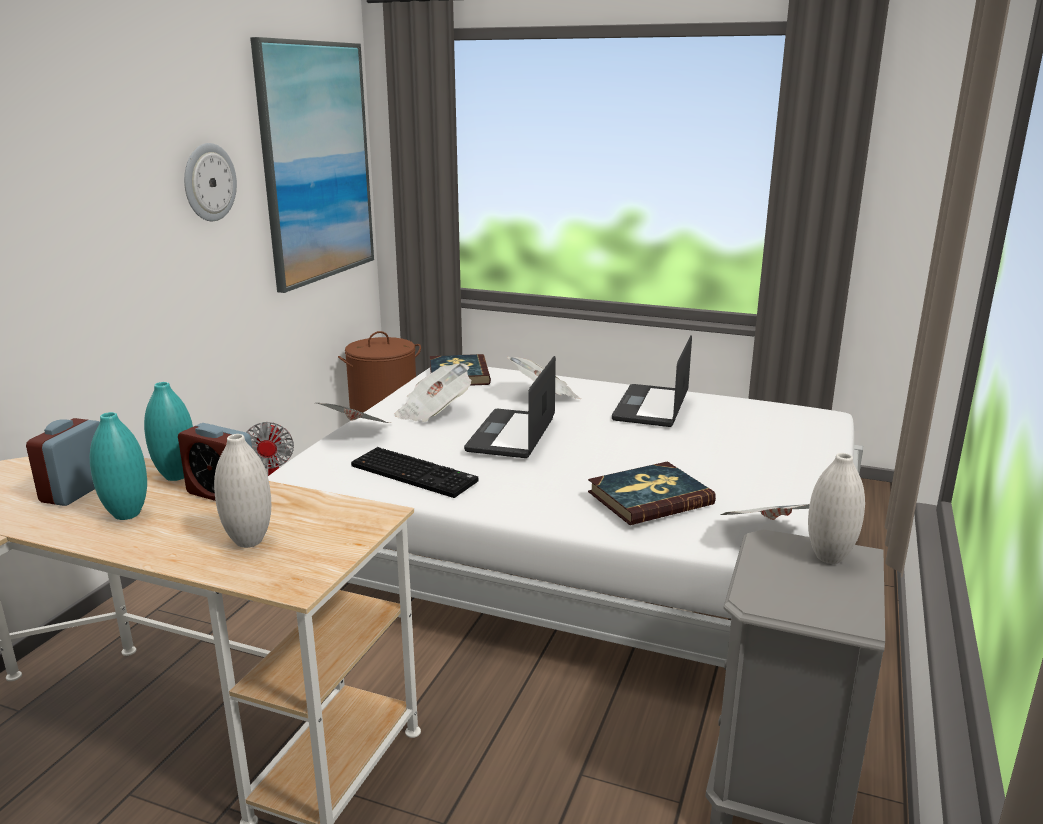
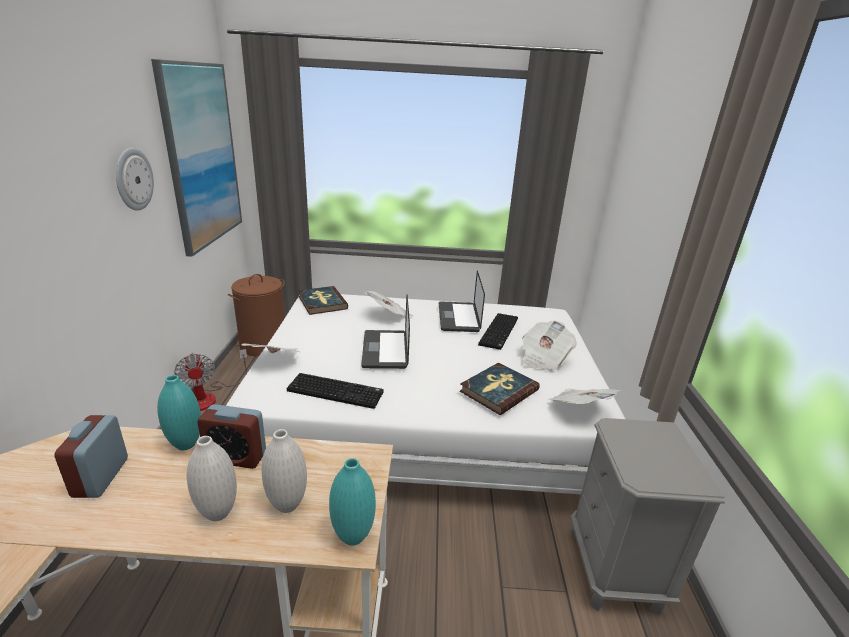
camera: 20 degrees left, 5 degrees up
turquoise vase [90,412,147,520] -> turquoise vase moved to [329,458,376,546]
newspaper [394,363,471,422] -> newspaper moved to [521,321,577,370]
white vase [808,453,865,564] -> white vase moved to [187,436,237,521]
none -> keyboard [478,313,518,350]

